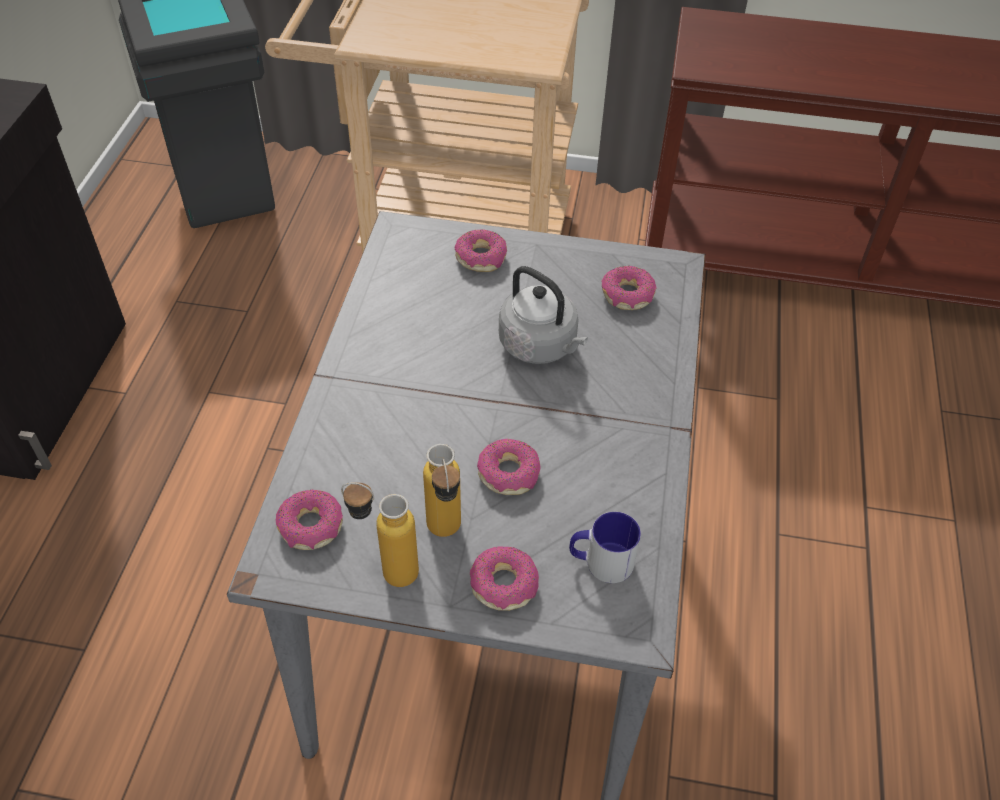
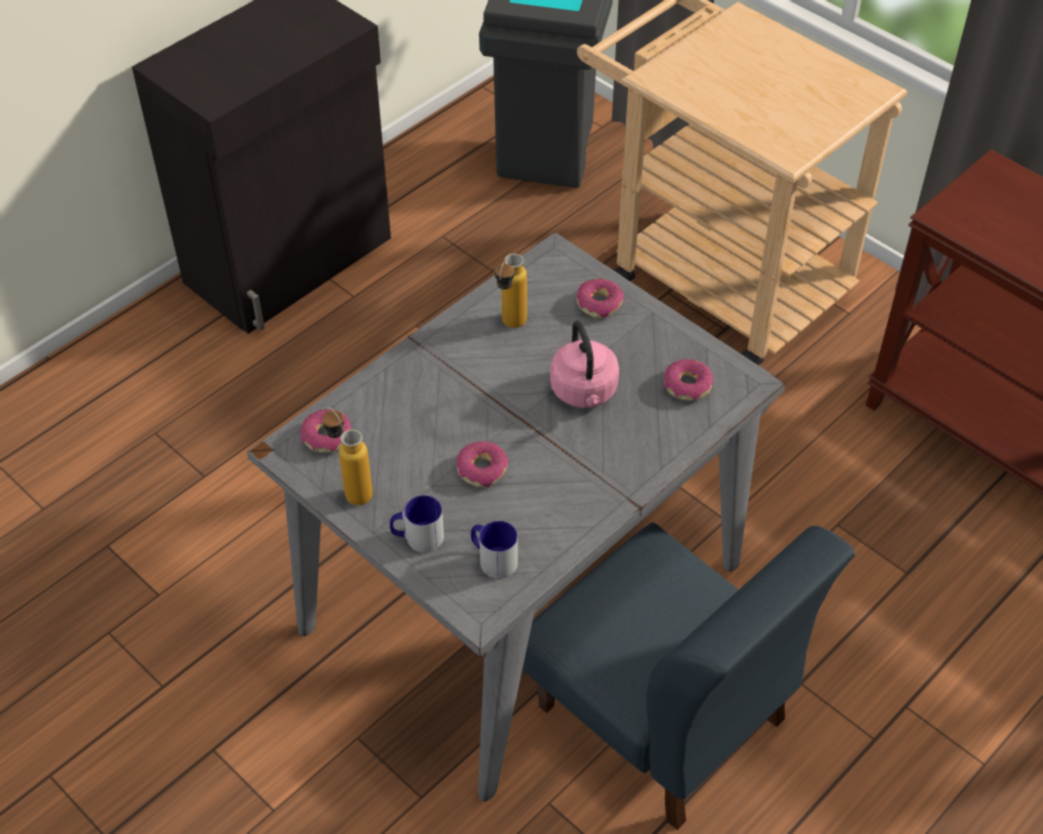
camera: 35 degrees right, 0 degrees up
bottle [423,444,461,537] -> bottle moved to [495,254,527,328]
donut [470,547,539,611] -> mug [390,495,444,553]
grey kettle [499,266,588,364] -> pink kettle [550,321,619,408]
none -> blue chair [522,522,855,830]

